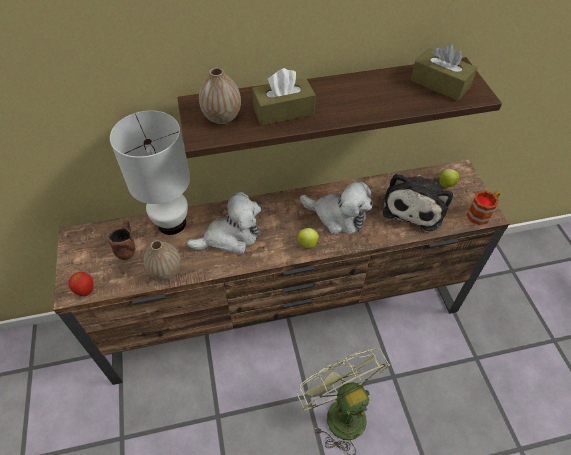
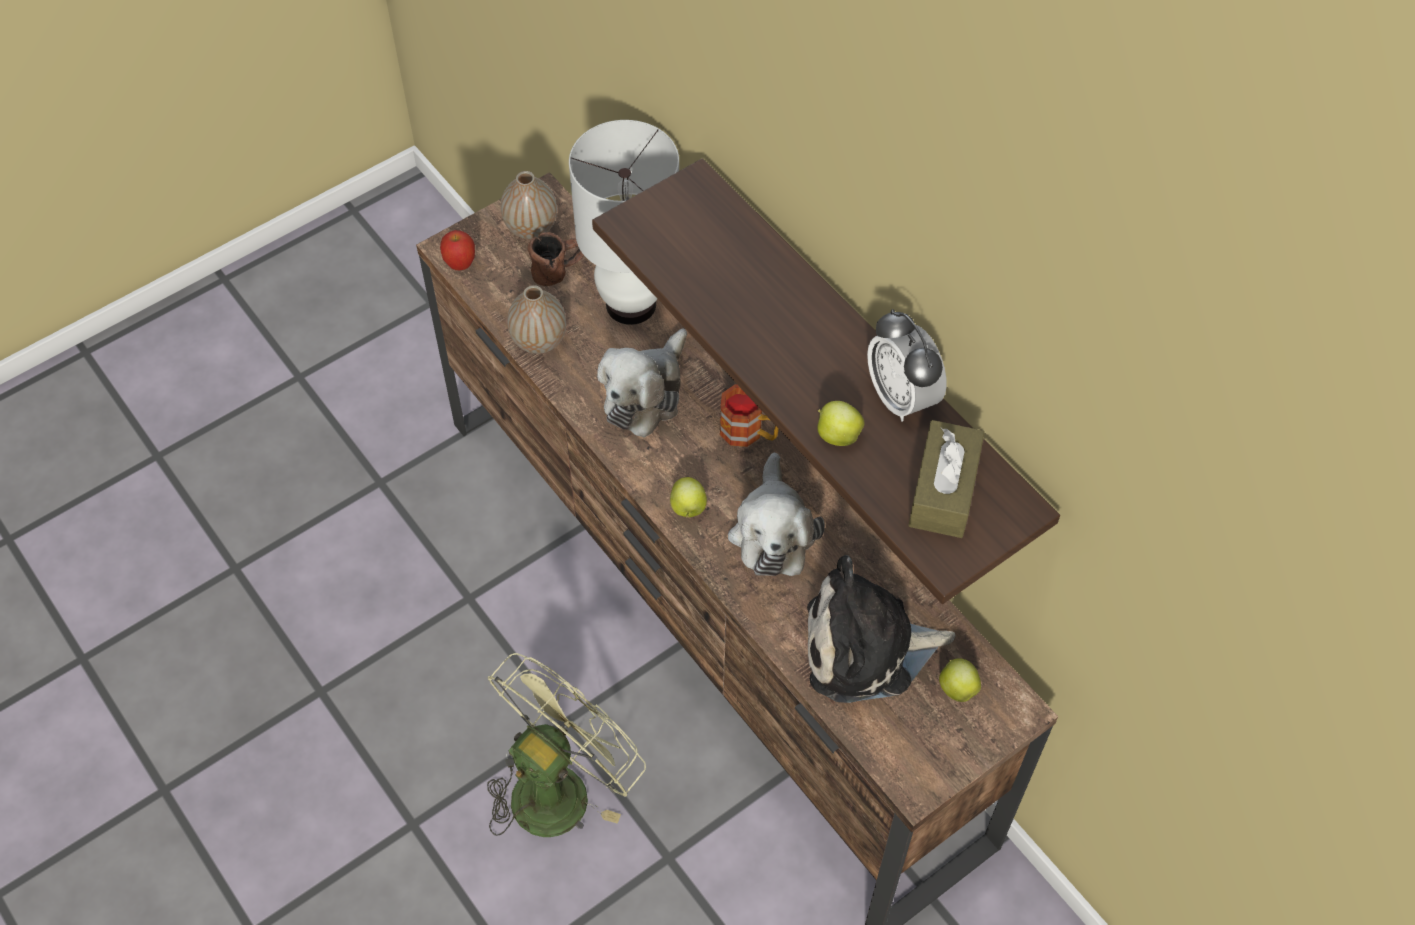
camera: 65 degrees right, 5 degrees up
plush toy [187,192,261,254] -> plush toy turned 75 degrees clockwise [597,328,687,437]
vase [199,67,241,124] -> vase moved to [501,171,557,239]
brown tissue box [252,68,316,126] -> none
mug [467,190,500,225] -> mug moved to [720,384,779,447]
none -> apple [817,401,865,446]
none -> alarm clock [867,309,947,422]

